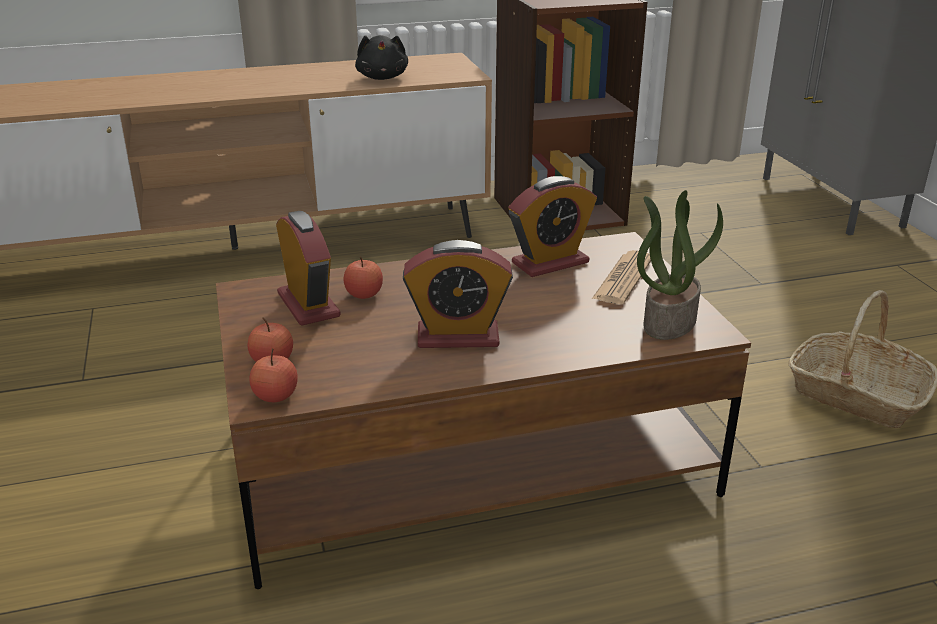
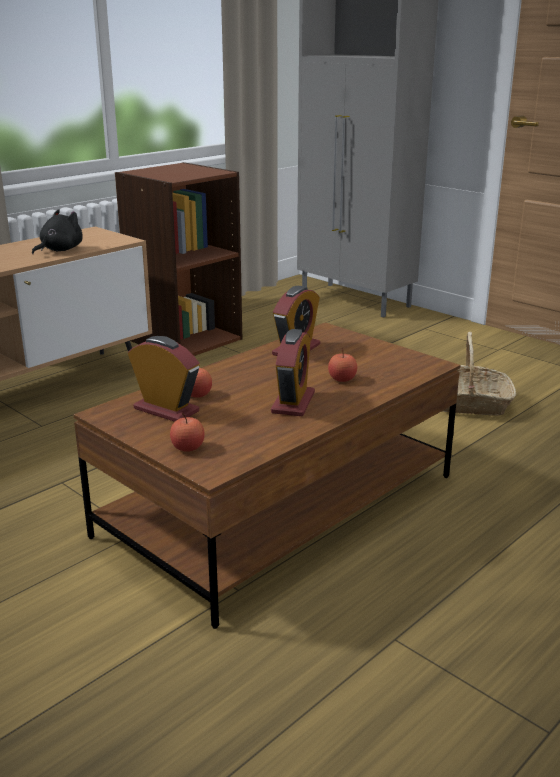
camera: 30 degrees left, 5 degrees down
apple [250,349,298,402] -> apple moved to [328,348,357,382]
black plush toy [355,35,408,80] -> black plush toy turned 105 degrees counterclockwise [32,209,83,254]
alarm clock [403,240,513,348] -> alarm clock turned 45 degrees counterclockwise [271,329,315,416]
newspaper [592,250,651,304] -> none
potted plant [637,190,723,340] -> none

